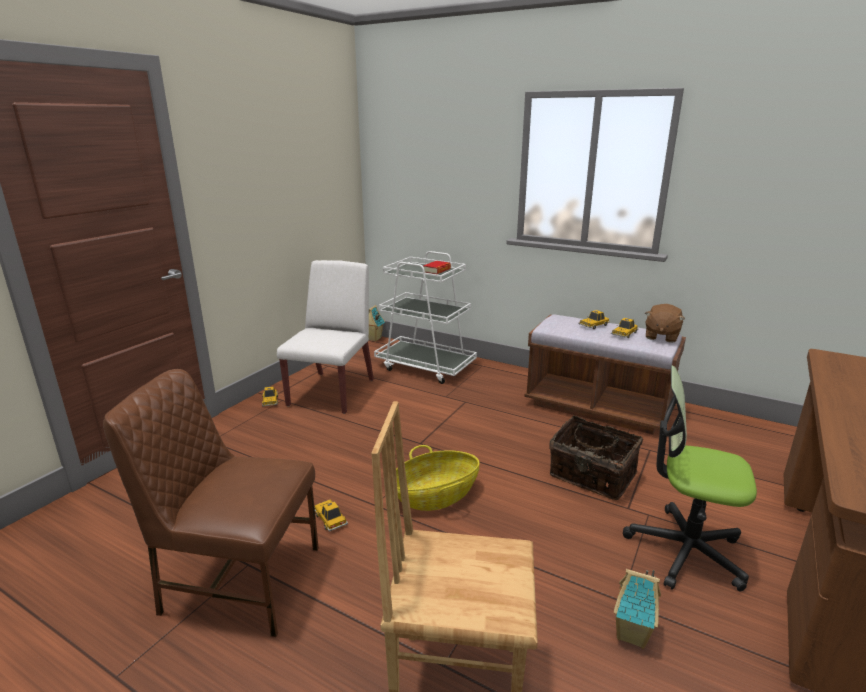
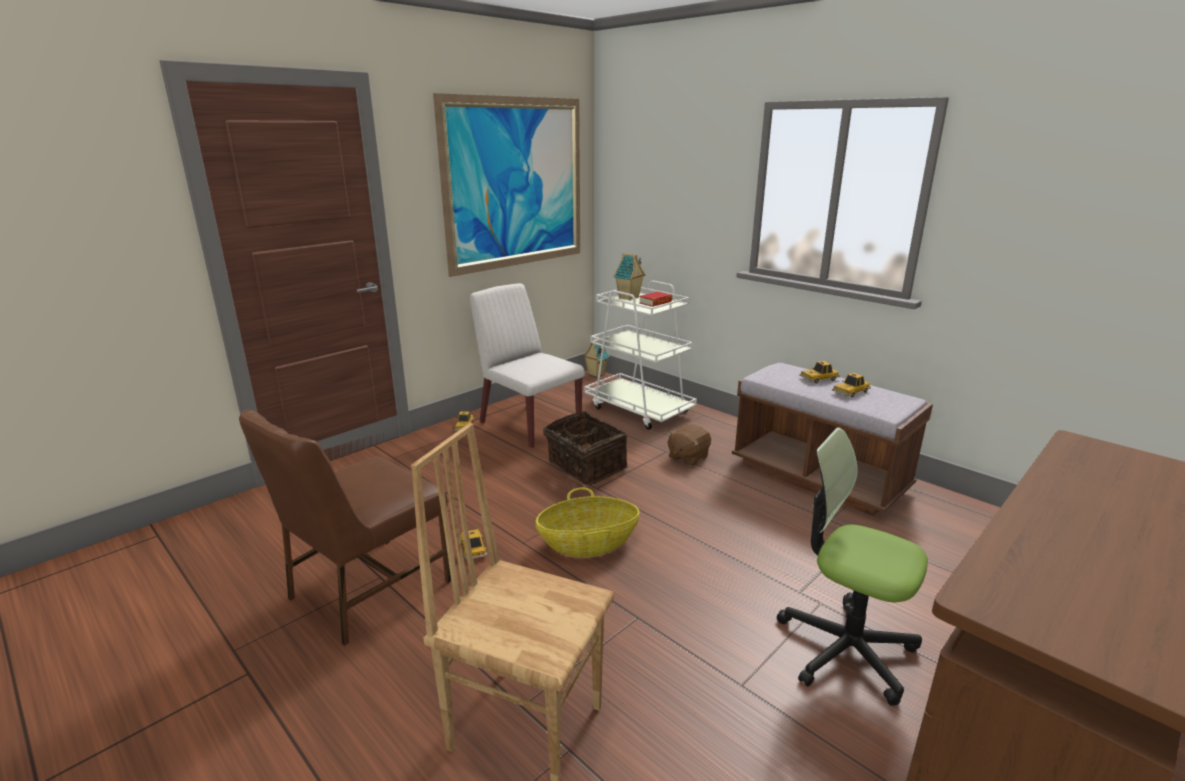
camera: 15 degrees right, 0 degrees up
brown chair [103,369,319,637] -> brown chair turned 75 degrees counterclockwise [239,410,451,646]
white chair [277,260,374,414] -> white chair turned 75 degrees counterclockwise [470,283,585,448]
basket [549,415,643,500] -> basket moved to [543,411,628,486]
toy house [614,569,661,649] -> toy house moved to [613,253,645,301]
brown plush toy [645,304,685,343] -> brown plush toy moved to [667,424,711,466]
none -> picture [433,93,580,277]

